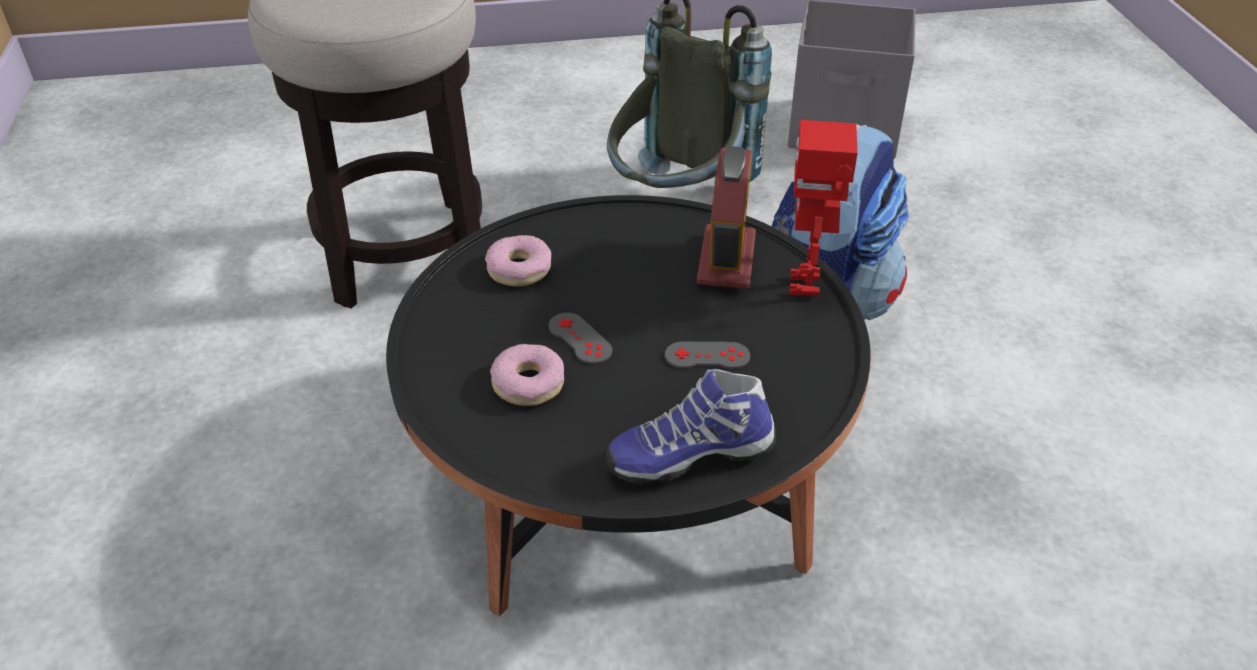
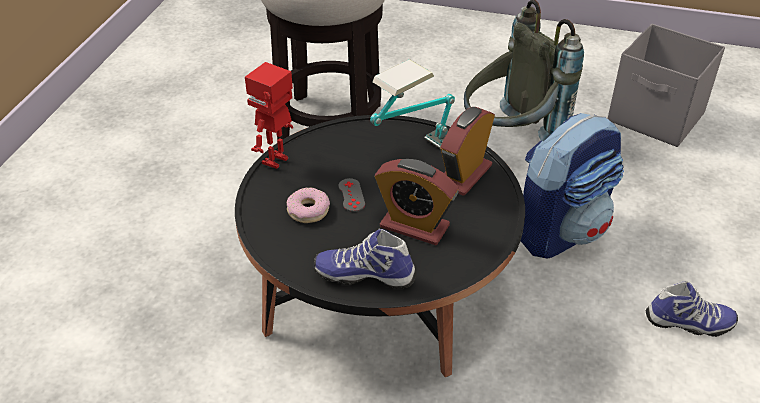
camera: 25 degrees right, 0 degrees up
donut [485,235,551,287] -> none
grey game controller [665,342,750,369] -> alarm clock [374,159,459,245]
toy robot [790,120,858,296] -> toy robot moved to [245,62,293,169]
none -> table lamp [370,59,455,148]
none -> shoe [646,282,738,337]

